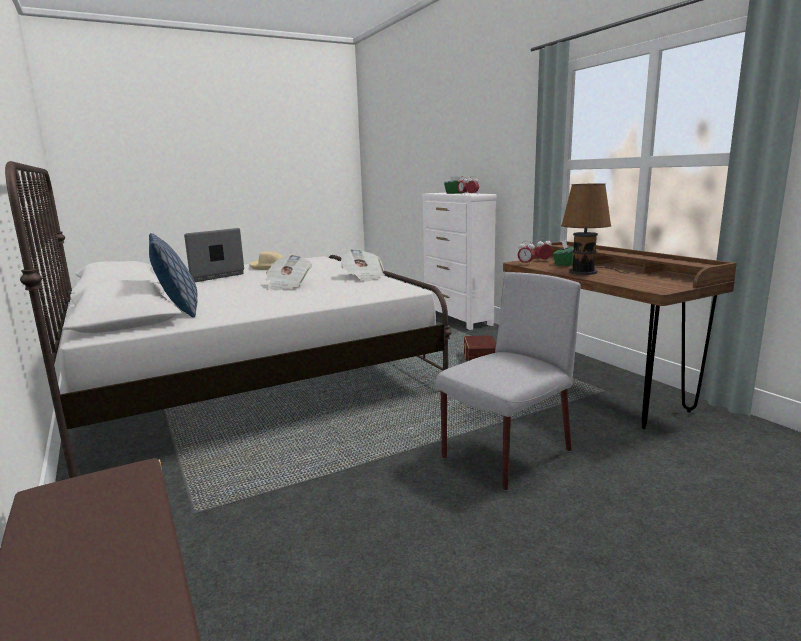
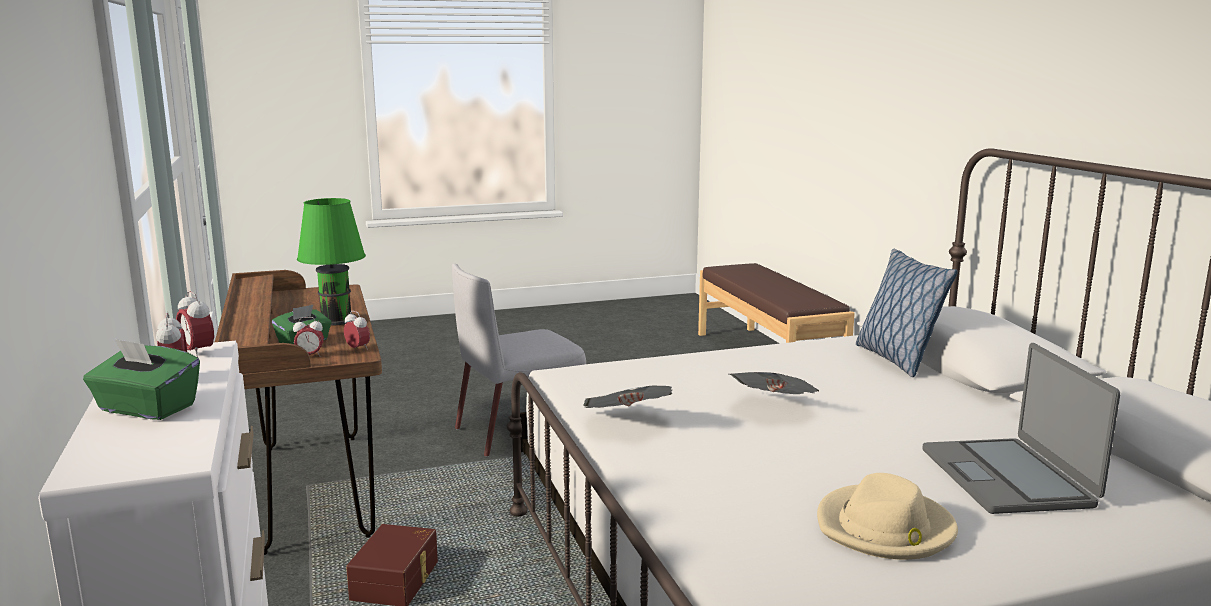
camera: 170 degrees left, 0 degrees up
laptop [184,228,244,282] -> laptop turned 120 degrees clockwise [922,343,1120,514]
brown table lamp [561,183,630,275] -> green table lamp [297,198,366,326]

